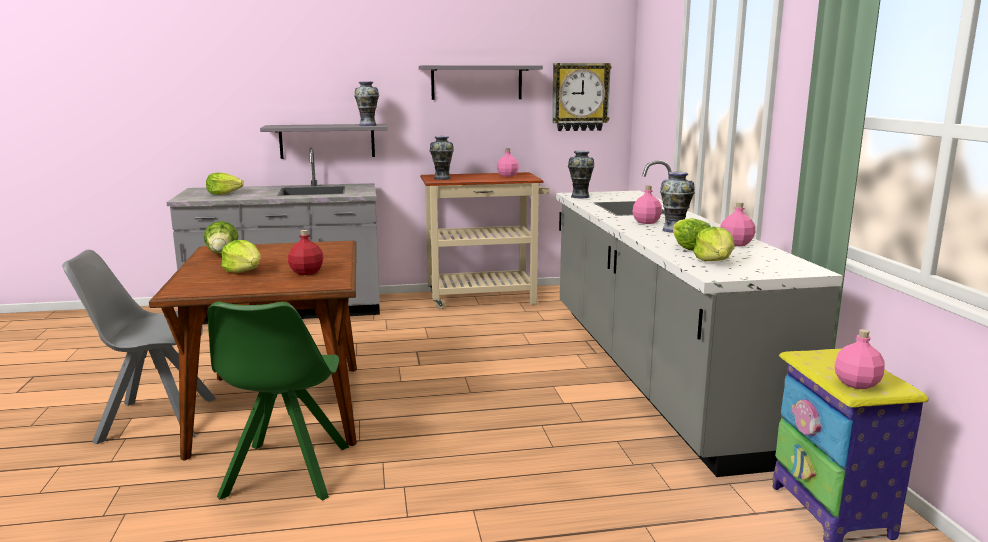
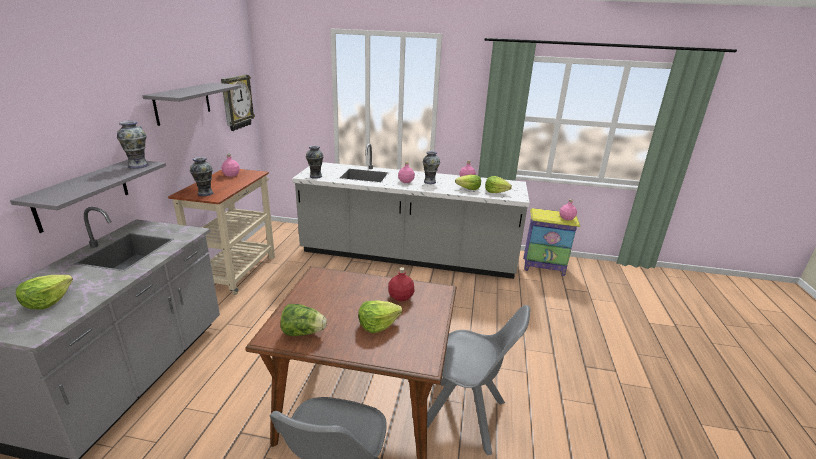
camera: 70 degrees left, 10 degrees up
green chair [208,302,349,501] -> grey chair [427,305,530,455]

